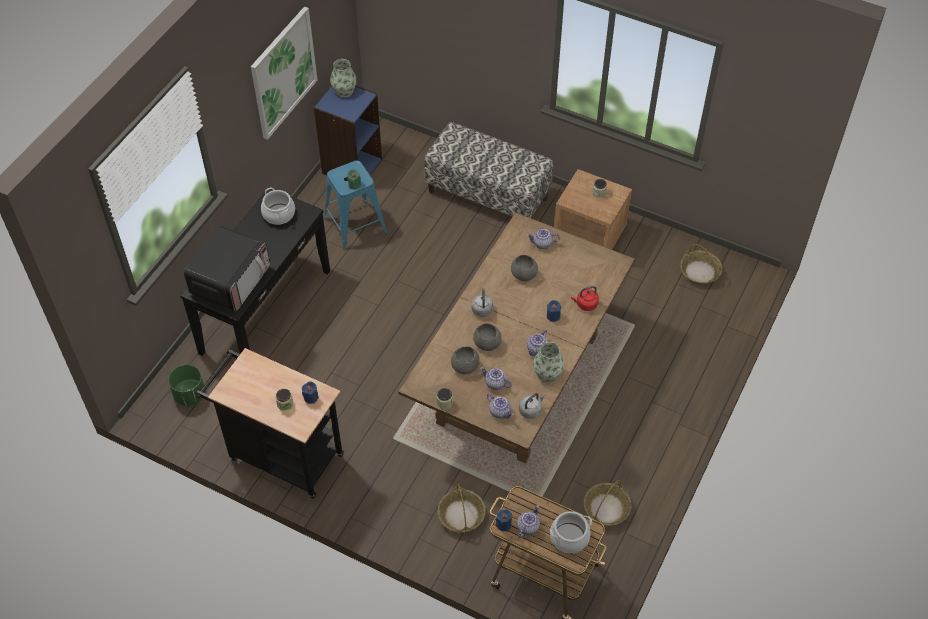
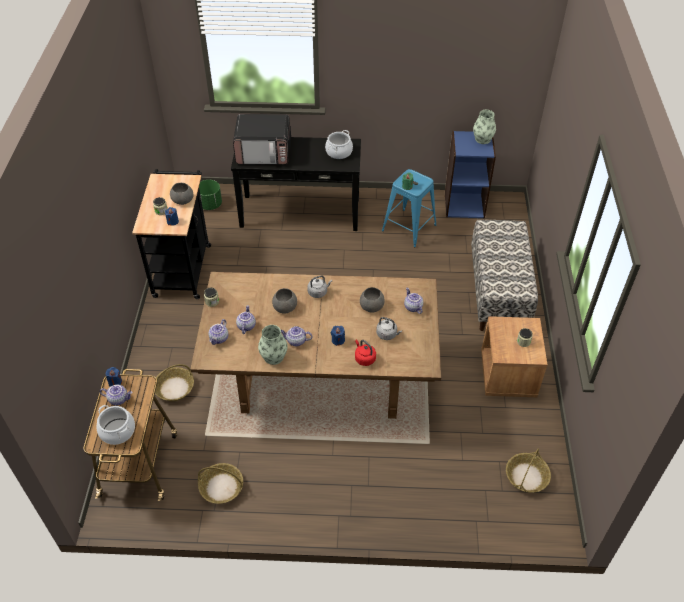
camera: 65 degrees right, 5 degrees down
picture [251,6,318,140] -> none
grey bowl [451,346,479,374] -> grey bowl moved to [170,183,193,205]
grey kettle [519,393,546,419] -> grey kettle moved to [376,317,402,340]

